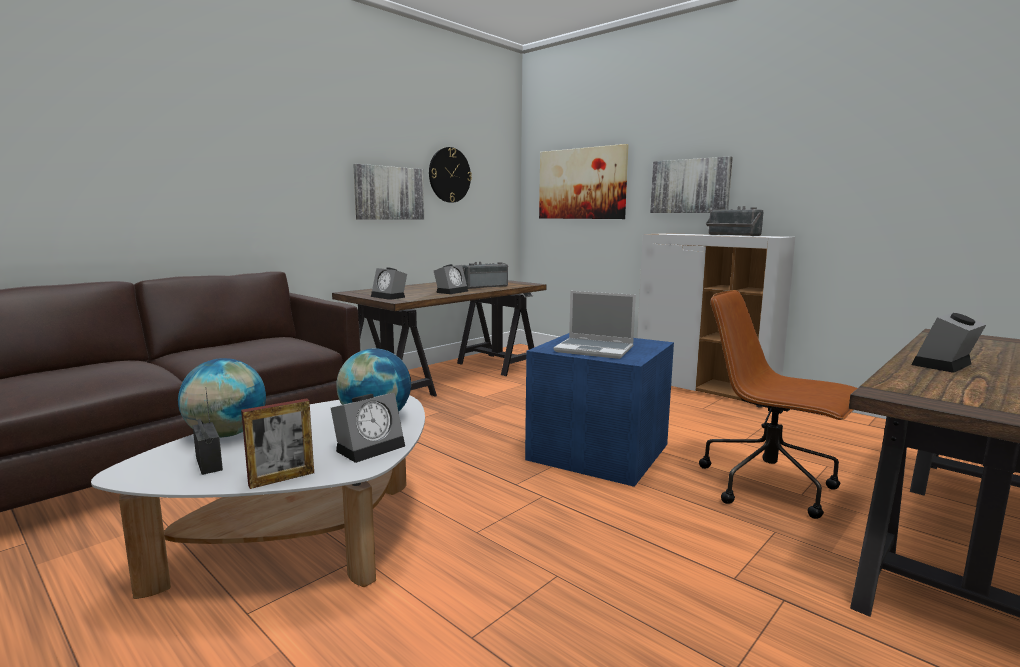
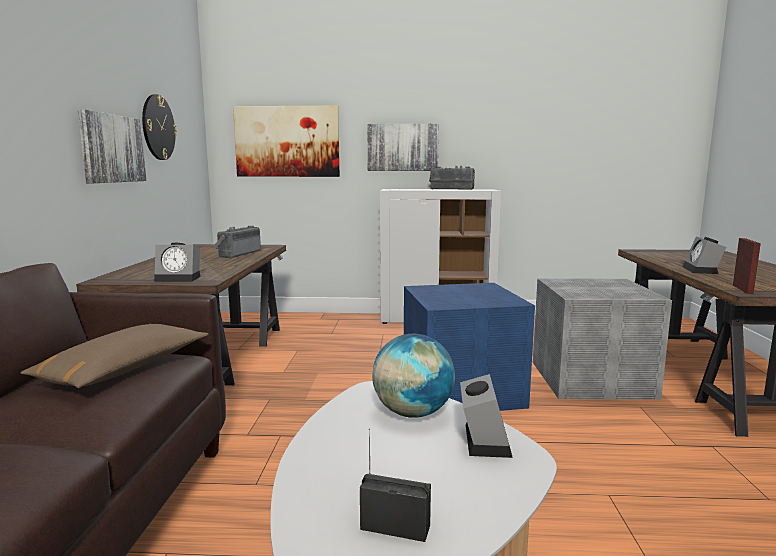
camera: 40 degrees left, 0 degrees up
globe [178,358,266,438] -> none
picture frame [241,399,314,489] -> picture frame moved to [733,238,761,294]
alarm clock [434,264,468,294] -> none
laptop [553,291,636,359] -> none
brown office chair [699,290,857,519] -> grey storage box [533,278,672,400]
none -> brown pillow [20,324,209,388]

